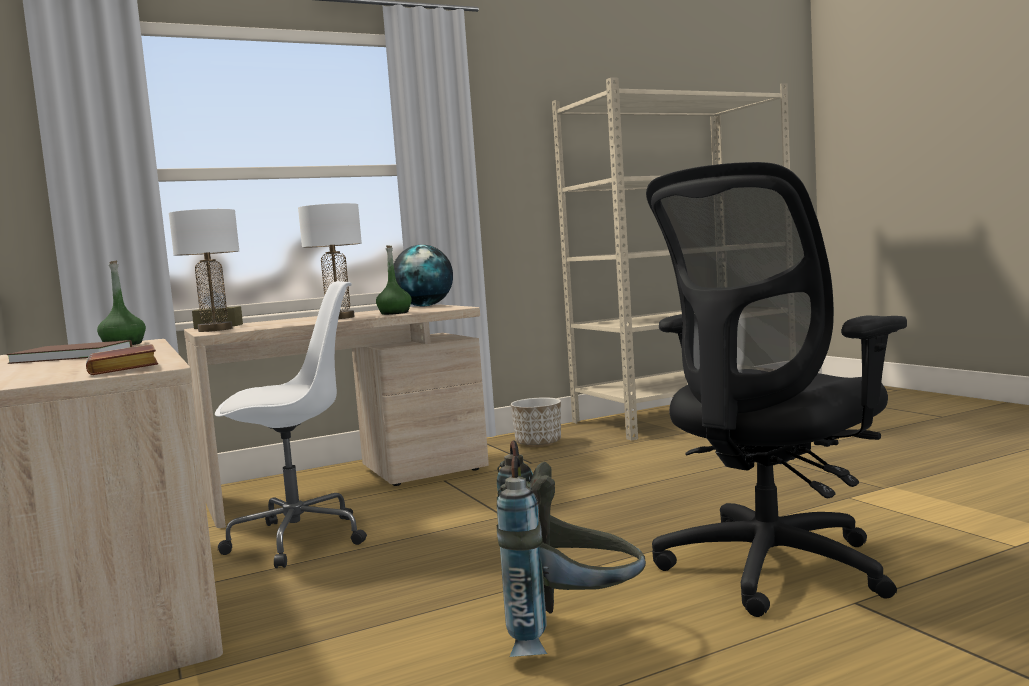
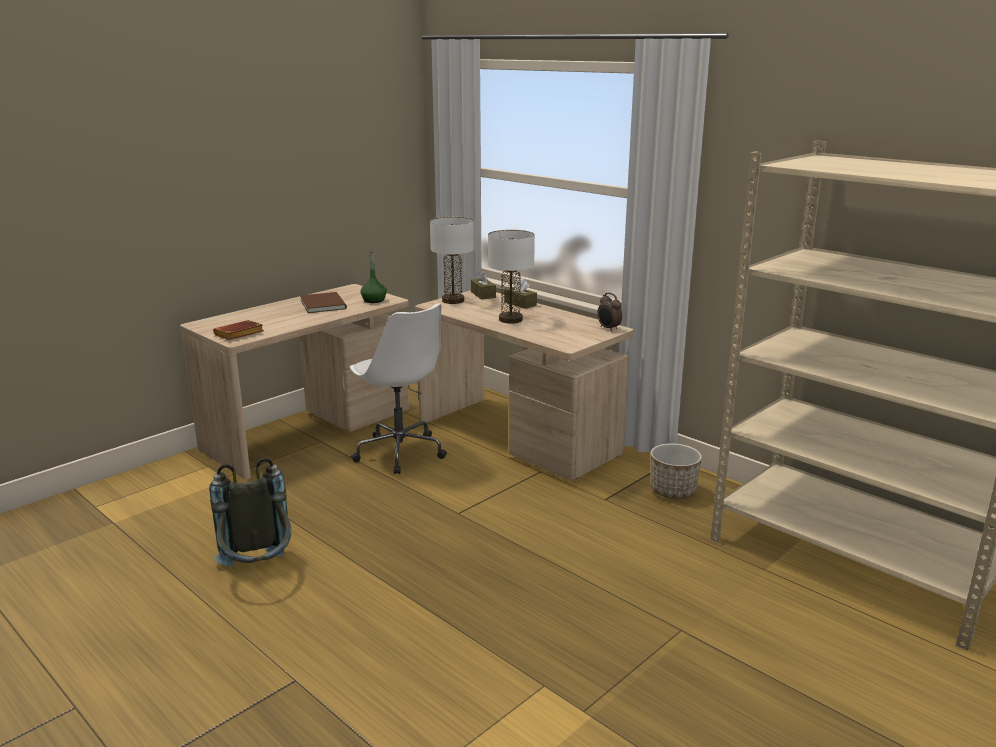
camera: 70 degrees right, 15 degrees up
green bottle [376,245,412,315] -> none
globe [394,245,453,306] -> alarm clock [597,293,622,331]
black office chair [646,162,907,617] -> none
none -> brown tissue box [504,278,537,309]

